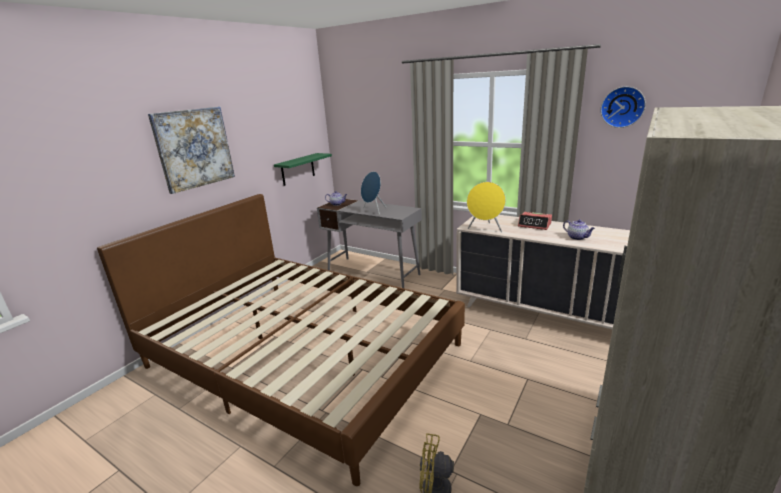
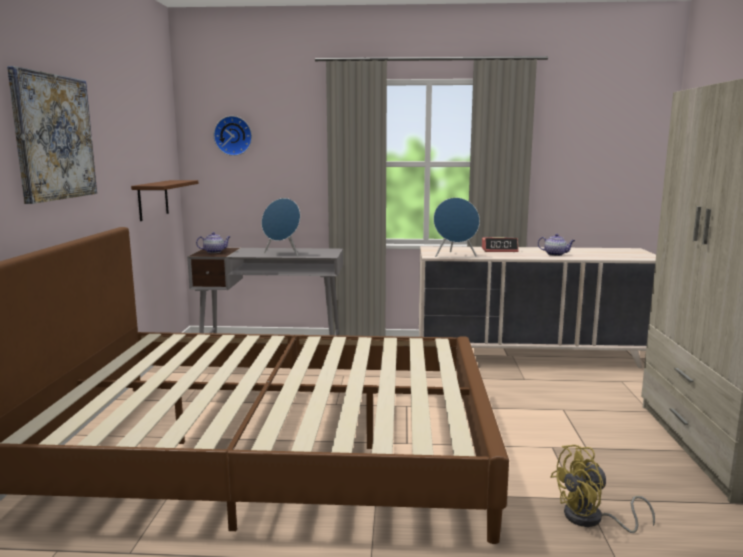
camera: 30 degrees left, 10 degrees down
green shelf [274,153,332,186] -> brown shelf [131,180,198,221]
yellow speaker [467,182,506,232] -> blue speaker [434,198,480,257]
wall clock [601,86,646,128] -> wall clock moved to [214,116,252,156]

